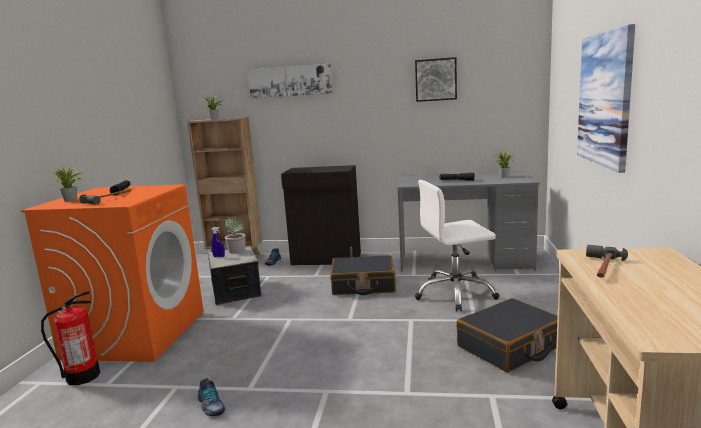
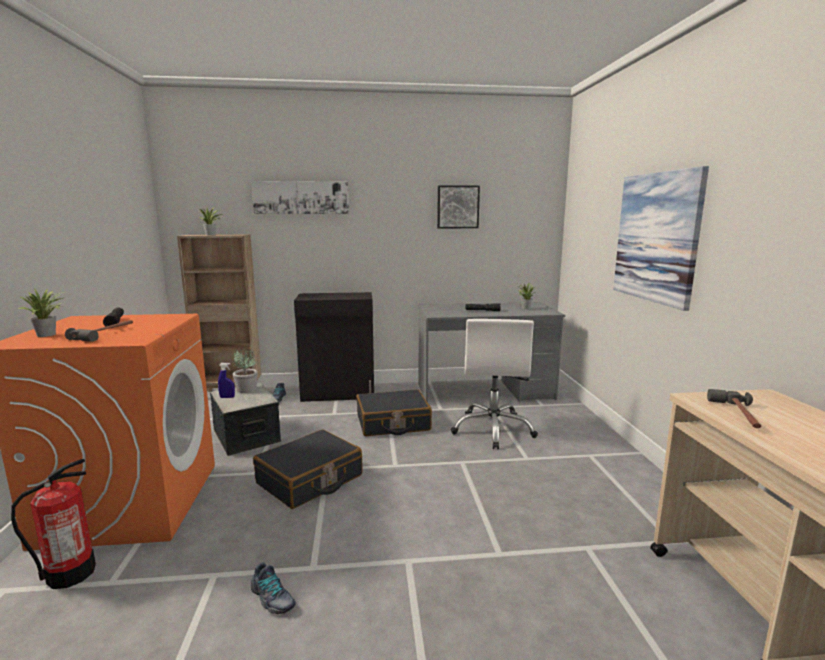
camera: 15 degrees left, 0 degrees up
white office chair [415,180,500,311] -> white office chair turned 60 degrees counterclockwise [451,319,538,449]
black suitcase [456,298,558,372] -> black suitcase moved to [253,430,363,509]

